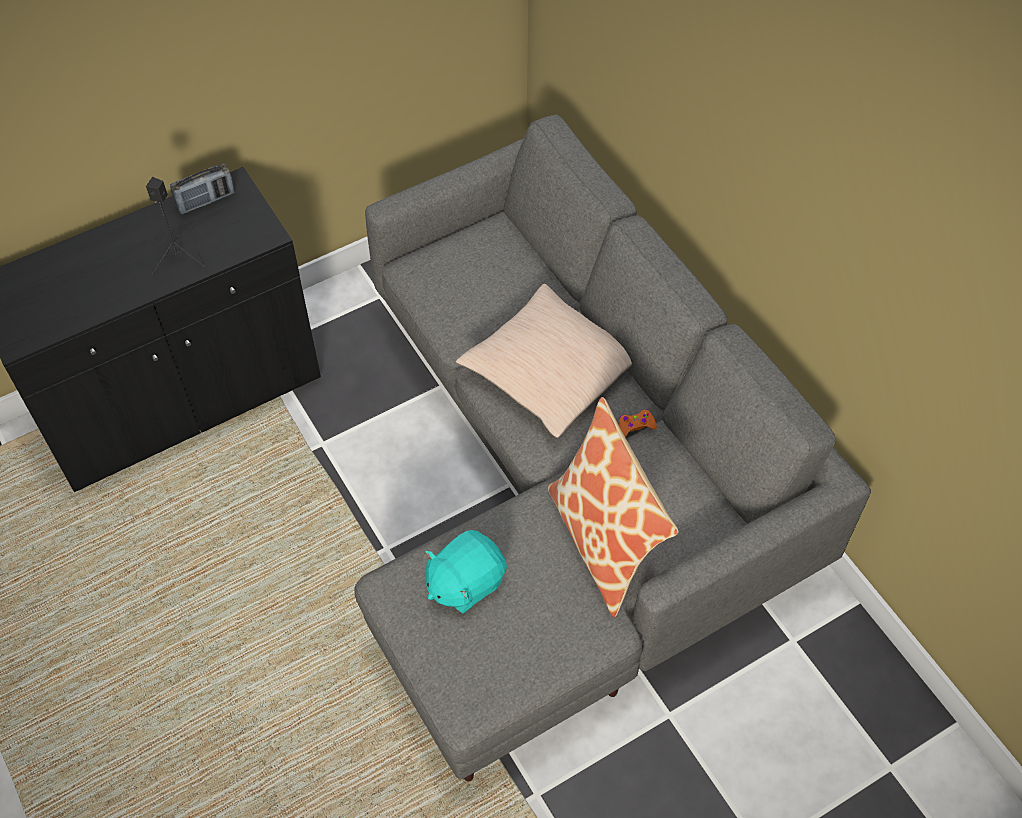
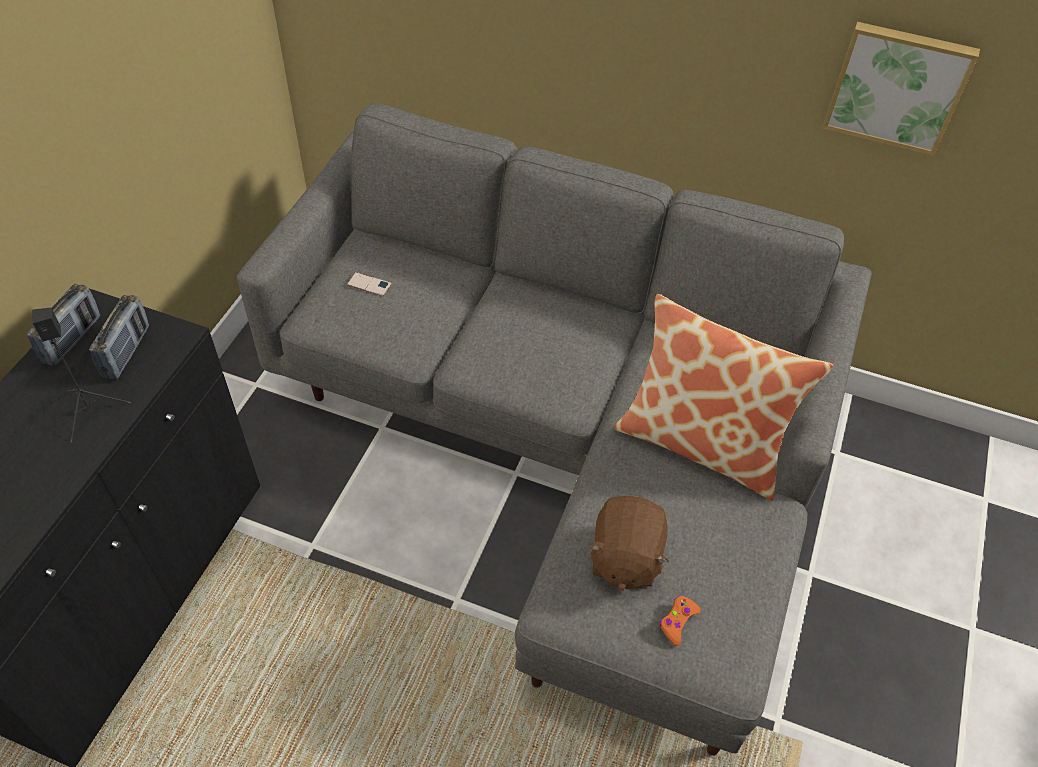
camera: 40 degrees left, 5 degrees down
turquoise plush toy [425,530,507,614] -> brown plush toy [588,495,669,591]
beige pillow [456,284,632,438] -> none
orange game controller [619,410,657,437] -> orange game controller moved to [659,596,701,646]
none -> radio [89,295,149,380]
none -> phone [347,272,392,296]
none -> picture [823,22,980,156]

